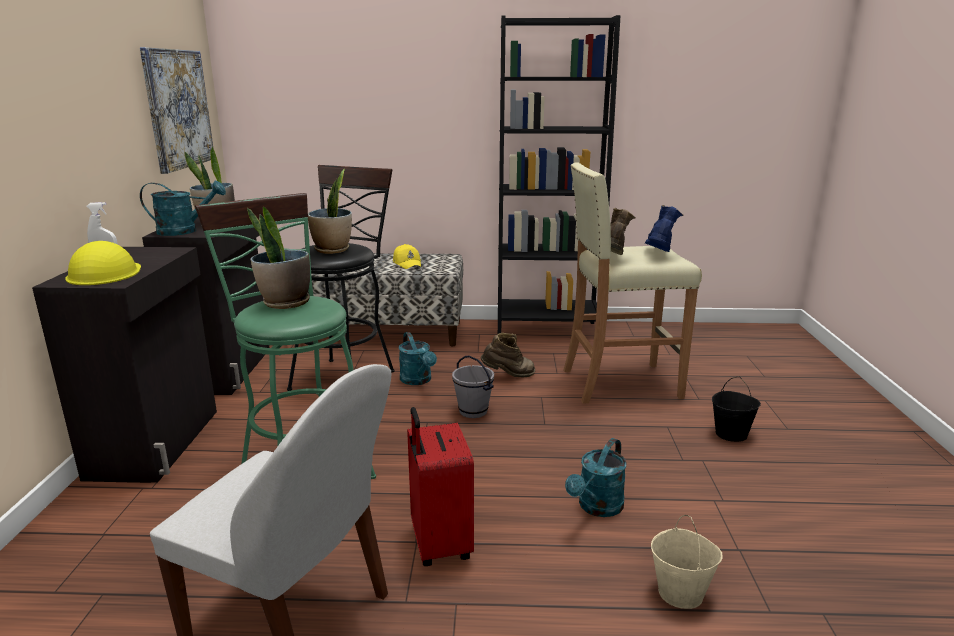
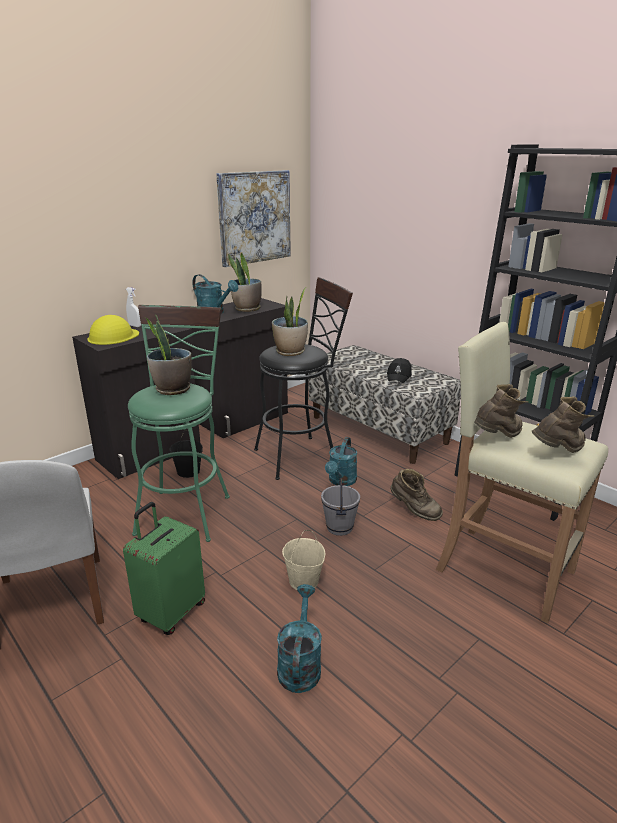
camera: 45 degrees right, 5 degrees up
yellow cap [393,244,421,269] -> black cap [387,358,412,383]
red suitcase [407,407,474,566] -> green suitcase [123,502,205,635]
turquoise watering can [565,438,627,517] -> turquoise watering can turned 105 degrees clockwise [277,584,322,693]
blue boot [645,205,684,252] -> brown boot [532,396,595,453]
beige bucket [651,515,722,609] -> beige bucket moved to [282,530,325,590]
black bucket [712,377,761,442] -> black bucket moved to [170,430,203,478]

